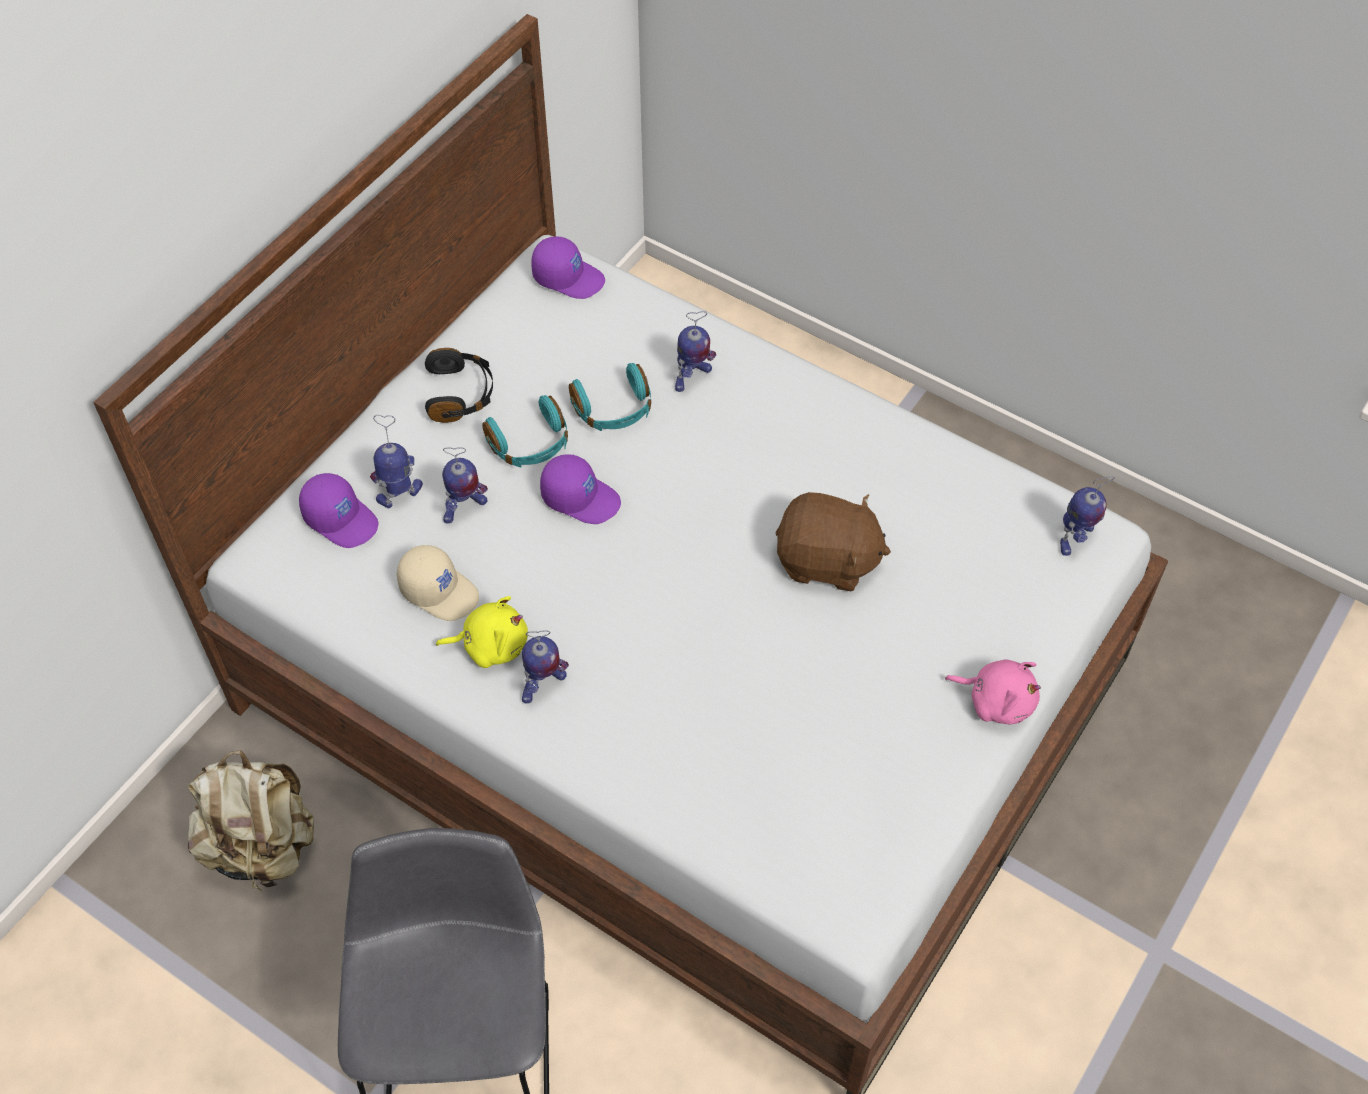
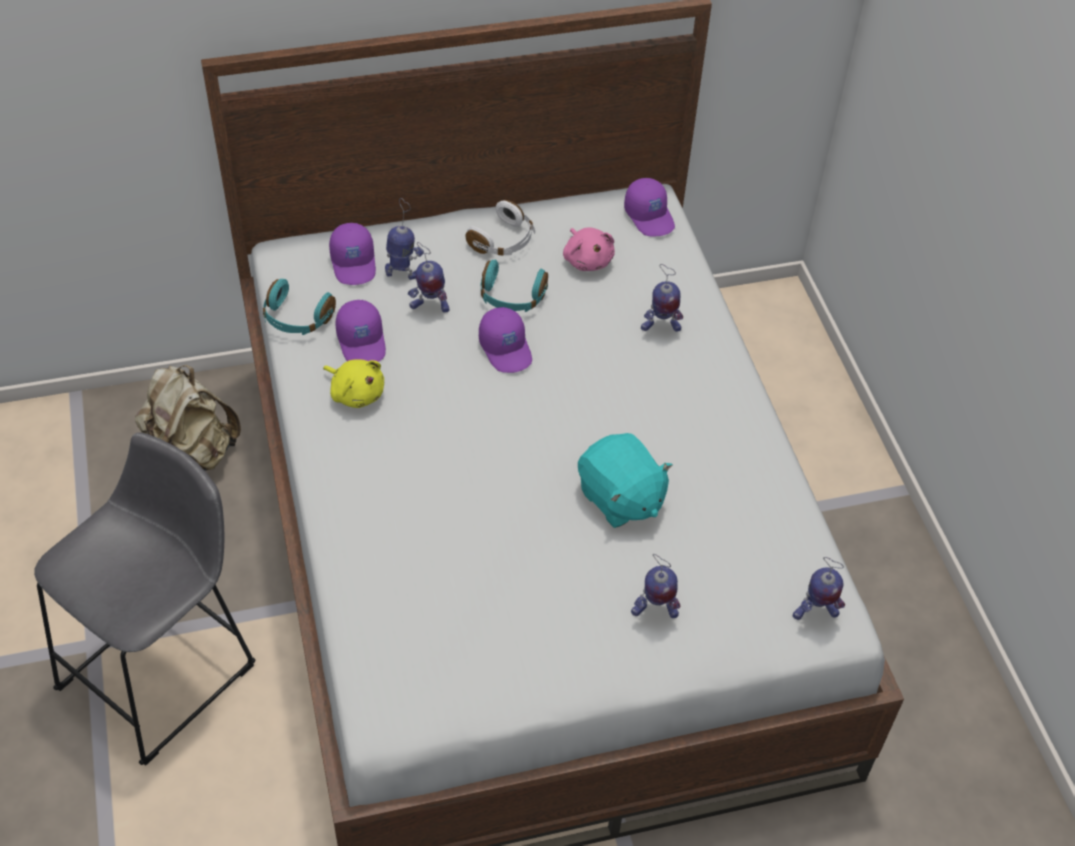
camera: 40 degrees right, 5 degrees down
beige cap [397,545,479,621] -> purple cap [335,300,386,362]
black headphones [425,348,493,423] -> white headphones [466,200,535,256]
toy robot [522,630,569,704] -> toy robot moved to [631,554,680,618]
turquoise headphones [569,363,651,431] -> turquoise headphones moved to [263,279,336,335]
brown plush toy [776,492,891,591] -> turquoise plush toy [578,433,673,528]
pink plush toy [945,660,1041,724] -> pink plush toy moved to [563,227,615,271]

